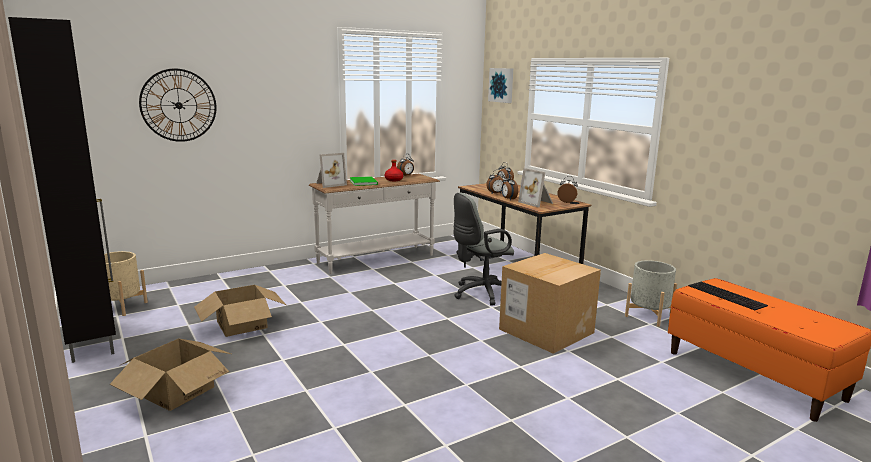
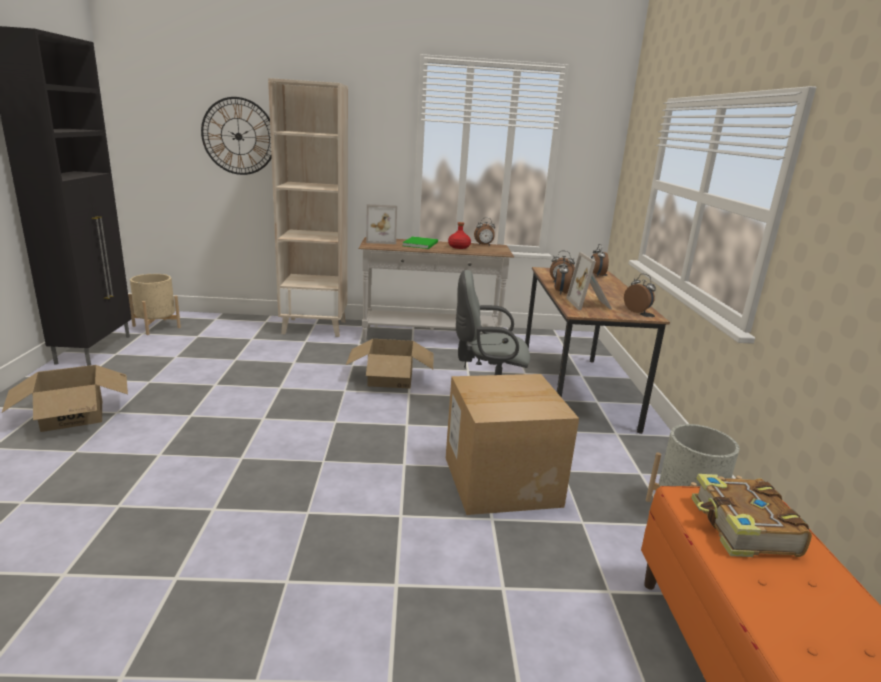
camera: 30 degrees right, 5 degrees up
cardboard box [194,285,286,337] -> cardboard box moved to [346,339,434,389]
picture [488,68,513,103] -> none
keyboard [688,282,768,310] -> book [691,474,812,557]
none -> beige bookcase [268,78,348,337]

